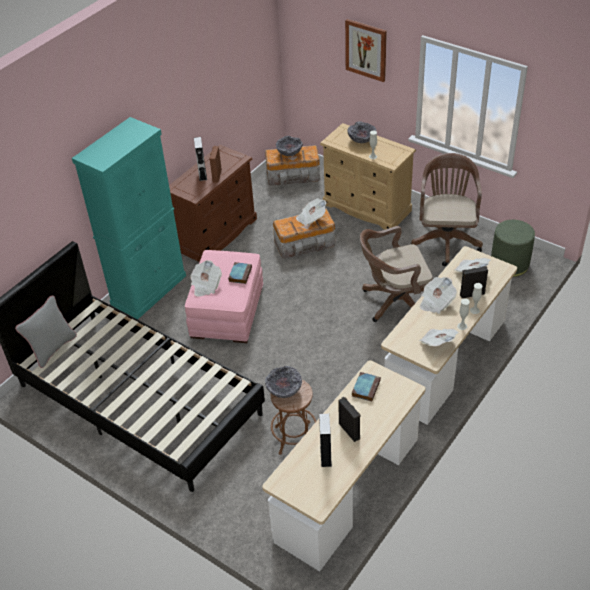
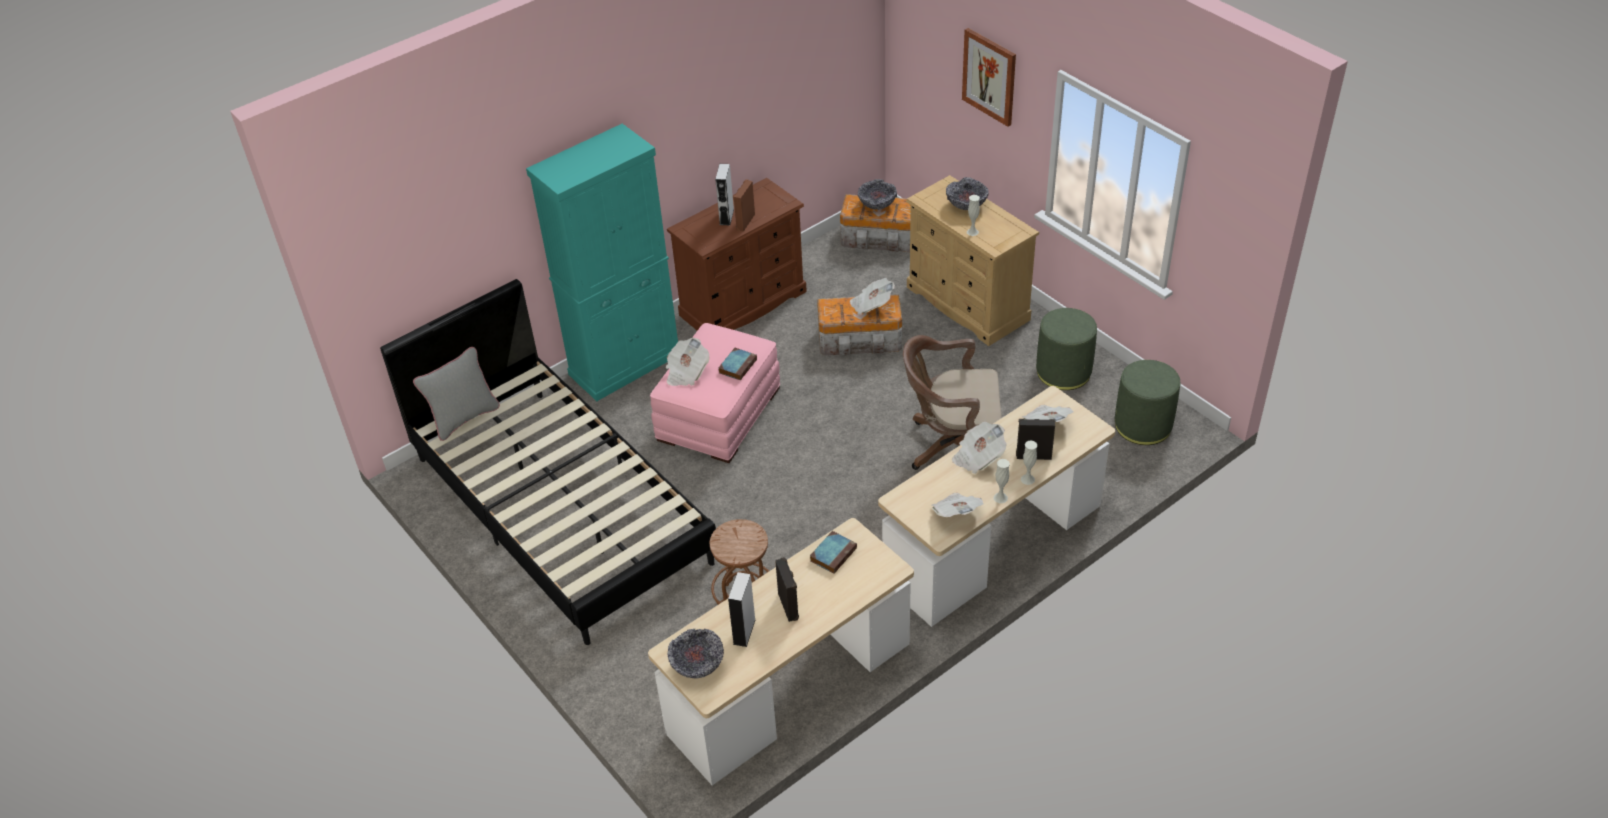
camera: 15 degrees right, 0 degrees up
bowl [265,366,302,398] -> bowl moved to [667,629,724,679]
brown office chair [411,153,483,266] -> green ottoman [1036,308,1097,390]

